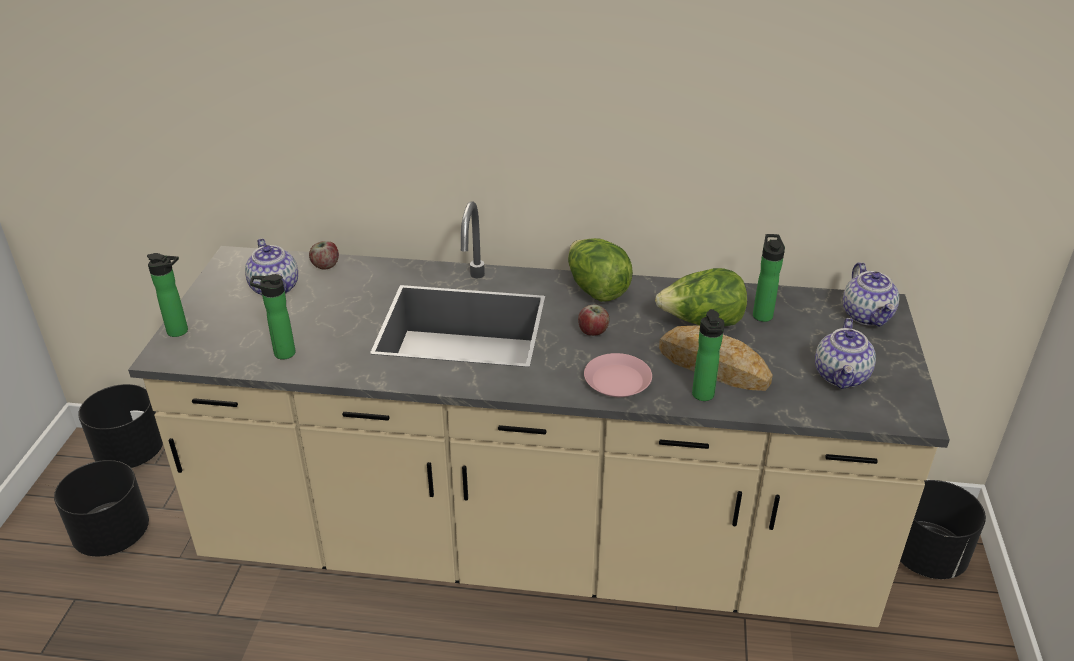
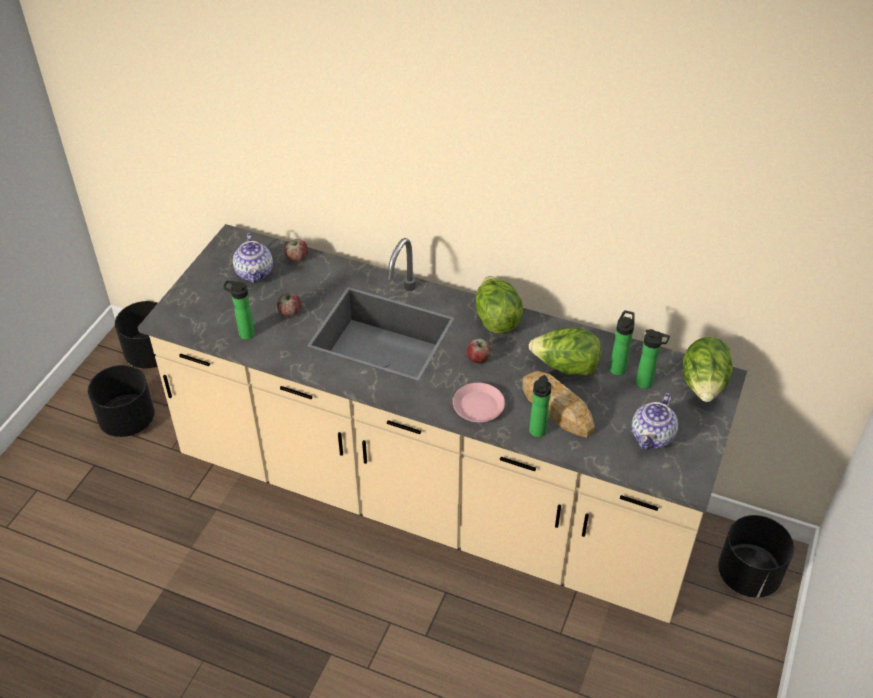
camera: 15 degrees right, 10 degrees up
bottle [147,253,188,337] -> bottle moved to [636,329,670,389]
teapot [843,262,899,327] -> lettuce [683,337,733,402]
none -> apple [277,293,301,317]

